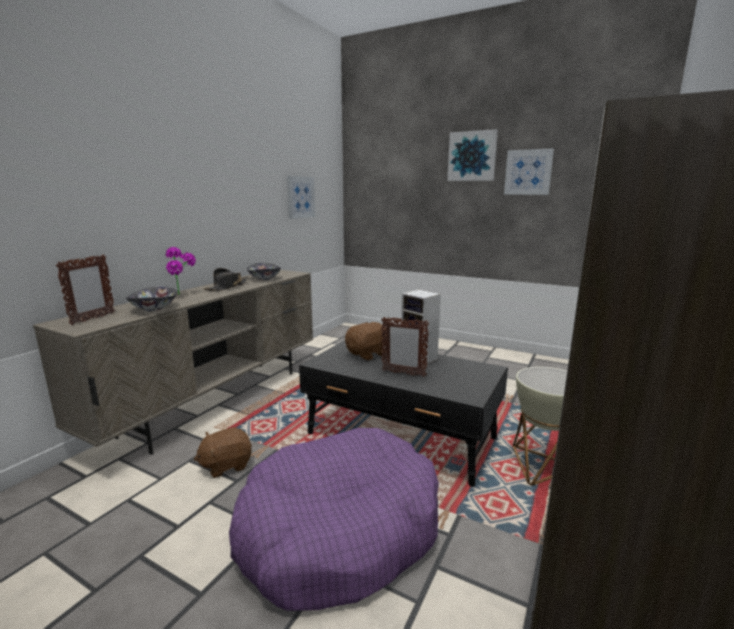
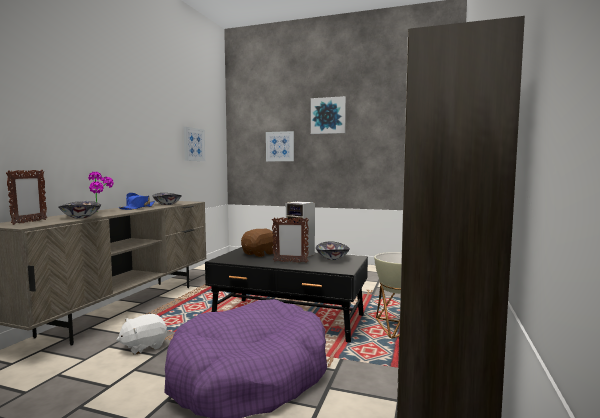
camera: 10 degrees left, 10 degrees down
brown plush toy [194,427,252,478] -> white plush toy [117,314,167,355]
black hat [204,268,249,291] -> blue hat [119,193,155,210]
picture [504,148,554,195] -> picture moved to [266,131,294,161]
none -> bowl [316,241,350,260]

